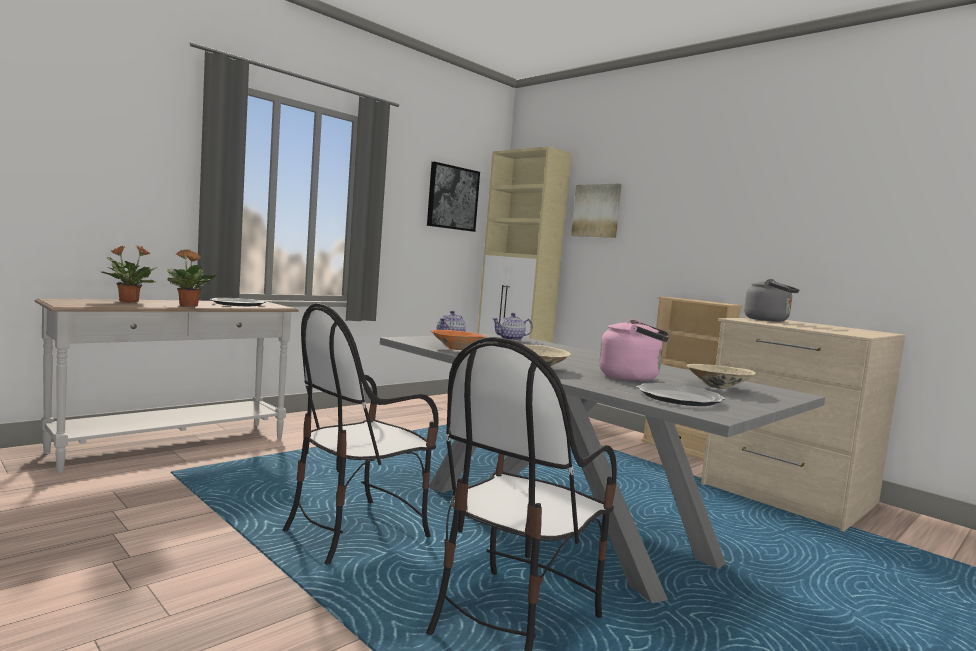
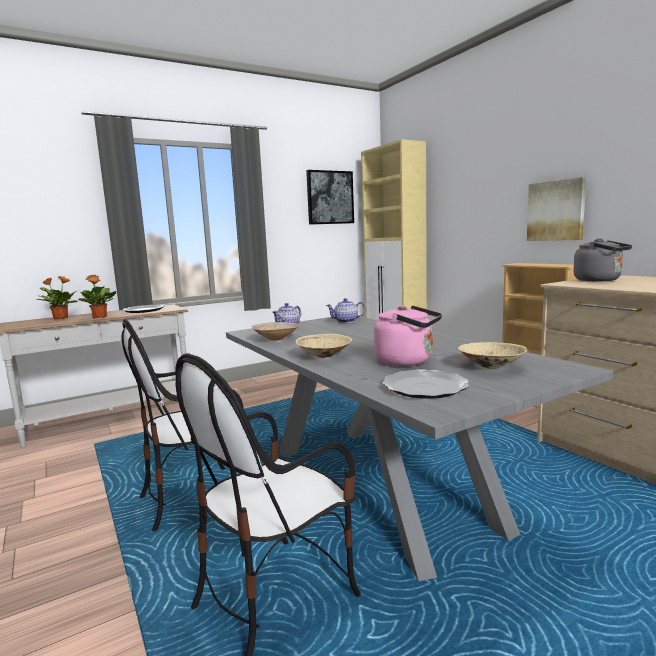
camera: 15 degrees right, 5 degrees up
orange bowl [431,330,486,350] -> beige bowl [251,322,300,341]
picture [571,184,622,238] -> picture moved to [527,177,586,241]

